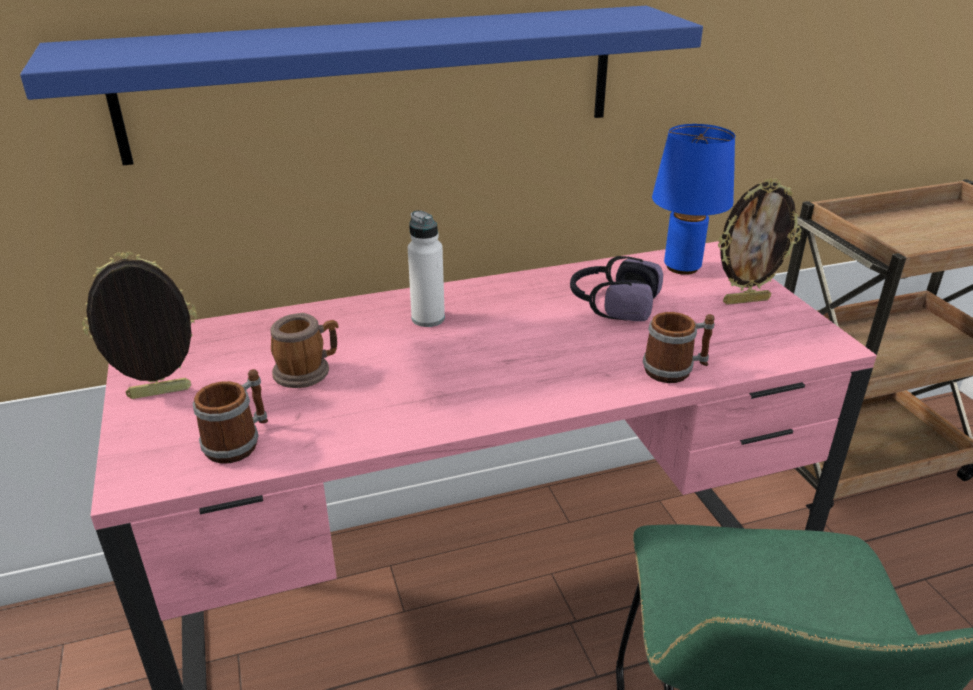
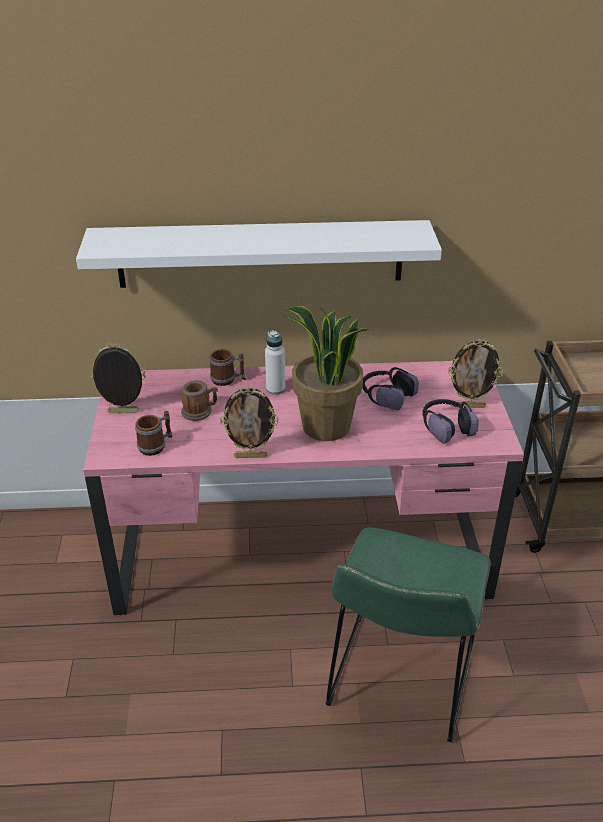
camera: 15 degrees right, 5 degrees up
blue shelf [20,6,703,165] -> white shelf [76,220,442,288]
mug [643,312,714,383] -> mug moved to [209,349,246,386]
blue table lamp [652,124,735,275] -> none
none -> picture frame [220,387,279,458]
none -> potted plant [283,306,370,441]
none -> headphones [422,399,479,444]

